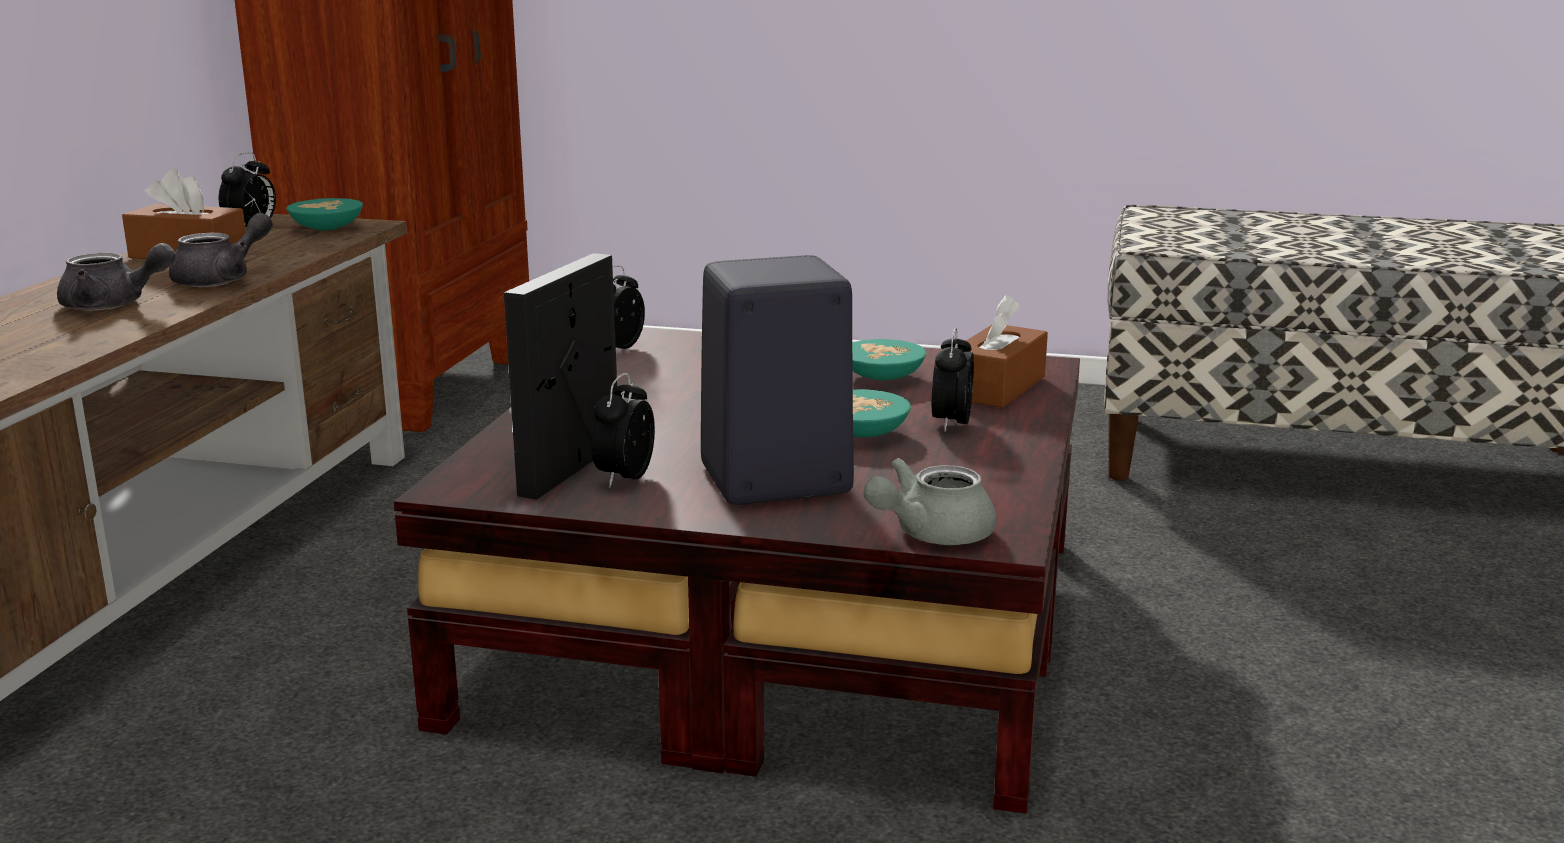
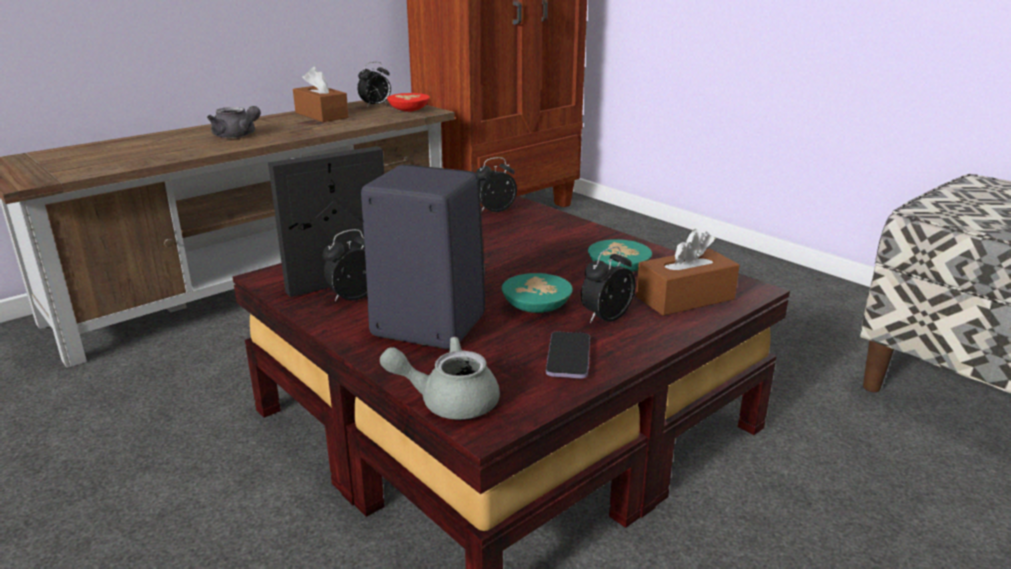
camera: 35 degrees right, 5 degrees up
grey teapot [169,213,273,287] -> none
turquoise bowl [286,198,363,230] -> red bowl [387,93,430,112]
none -> phone [546,332,590,378]

